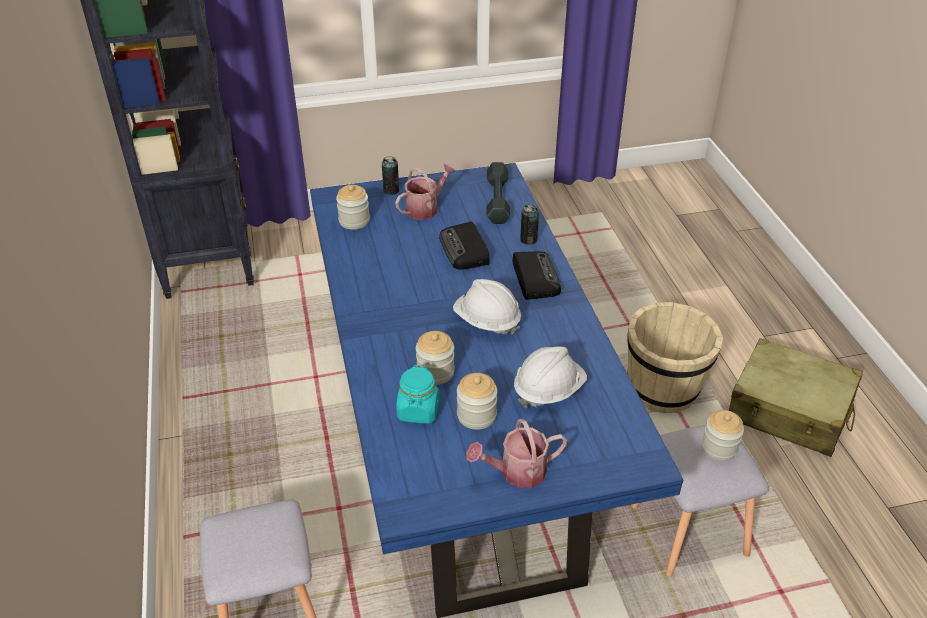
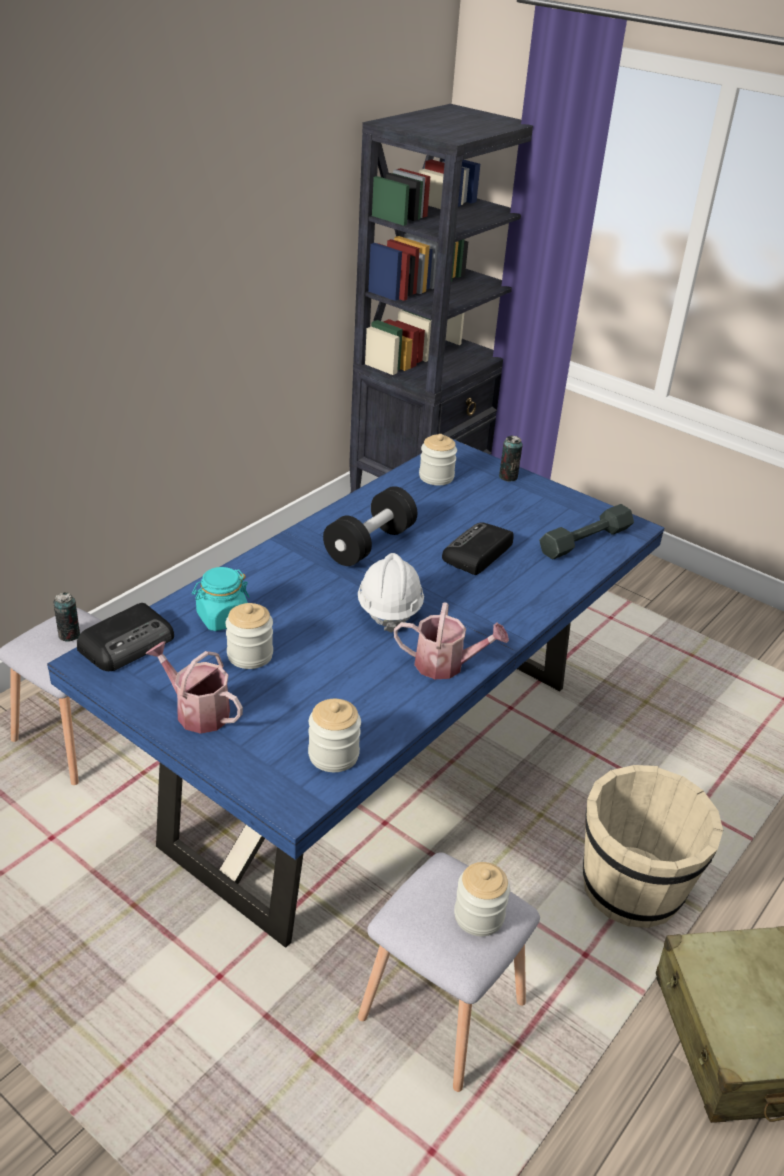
camera: 50 degrees right, 5 degrees down
watering can [395,163,456,220] -> watering can moved to [394,602,509,679]
jar [416,331,455,385] -> jar moved to [308,699,361,772]
radio [513,251,561,300] -> radio moved to [77,603,174,671]
white hard hat [514,346,587,409] -> none
can [520,204,539,245] -> can moved to [53,592,80,642]
none -> black dumbbell [323,486,417,566]

